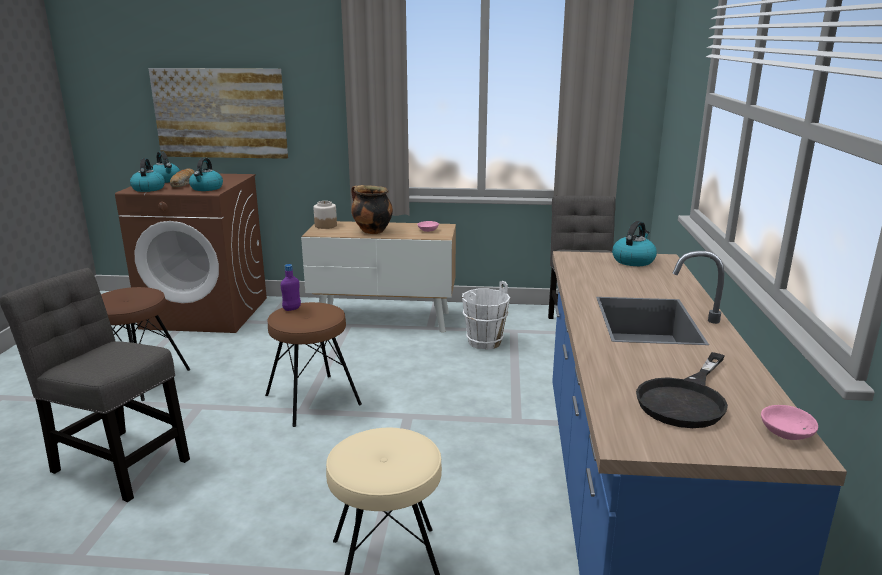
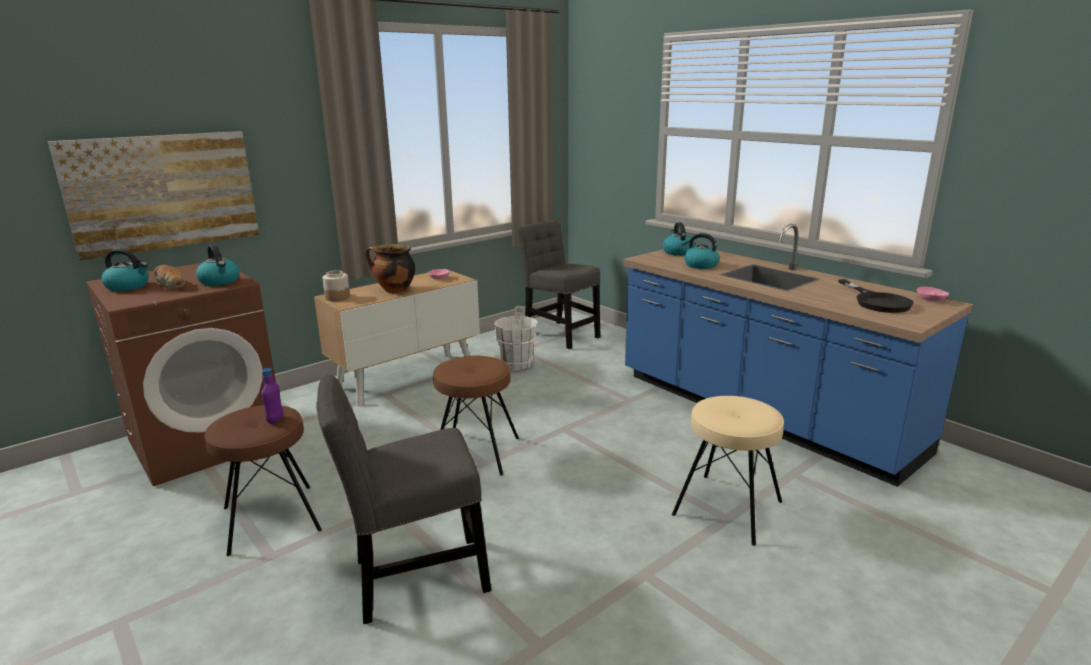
camera: 45 degrees left, 0 degrees up
kettle [130,158,165,192] -> kettle moved to [681,233,719,269]
purple bottle [281,264,301,311] -> purple bottle moved to [261,368,284,424]

